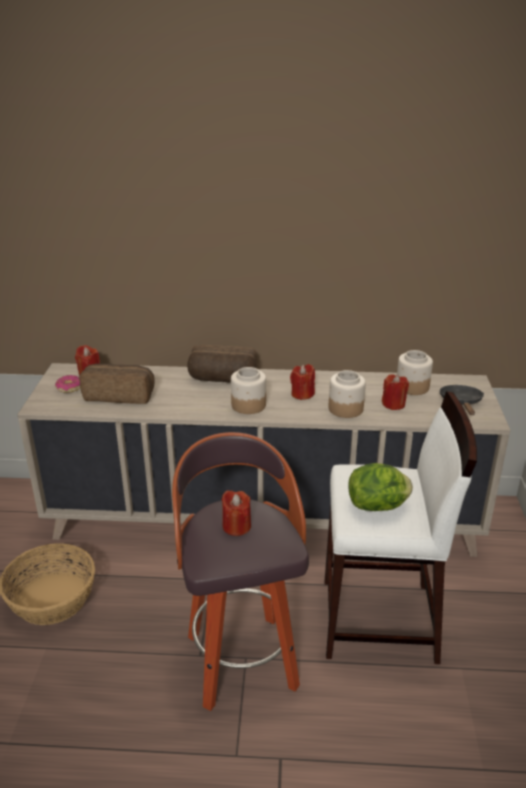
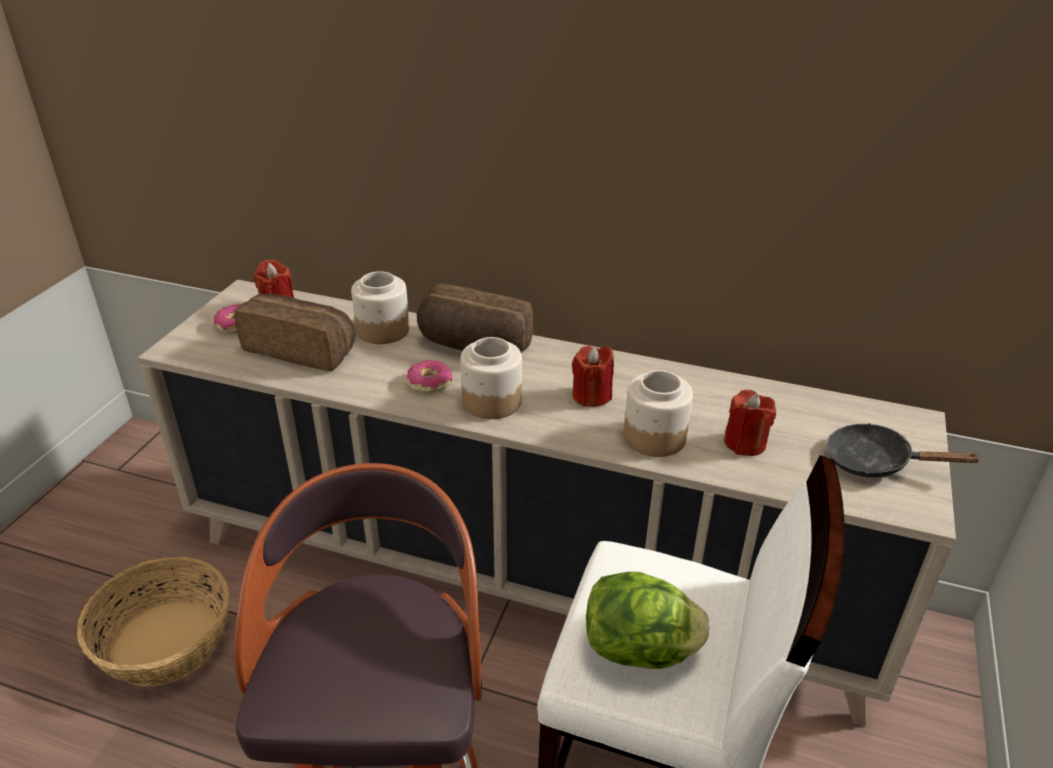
camera: 15 degrees right, 5 degrees up
red candle [221,490,251,536] -> none
jar [397,350,433,395] -> jar moved to [351,271,409,344]
black frying pan [439,385,484,415] -> black frying pan turned 90 degrees counterclockwise [826,423,982,477]
none -> donut [407,360,452,393]

